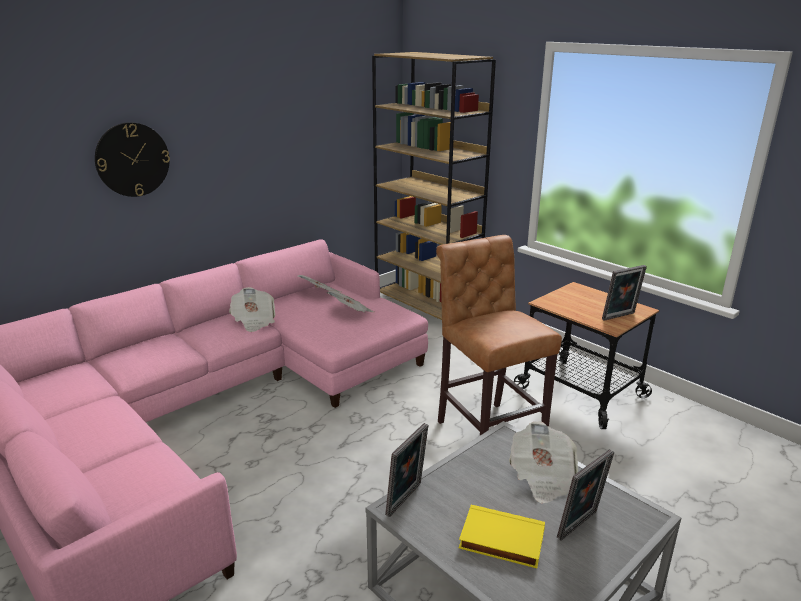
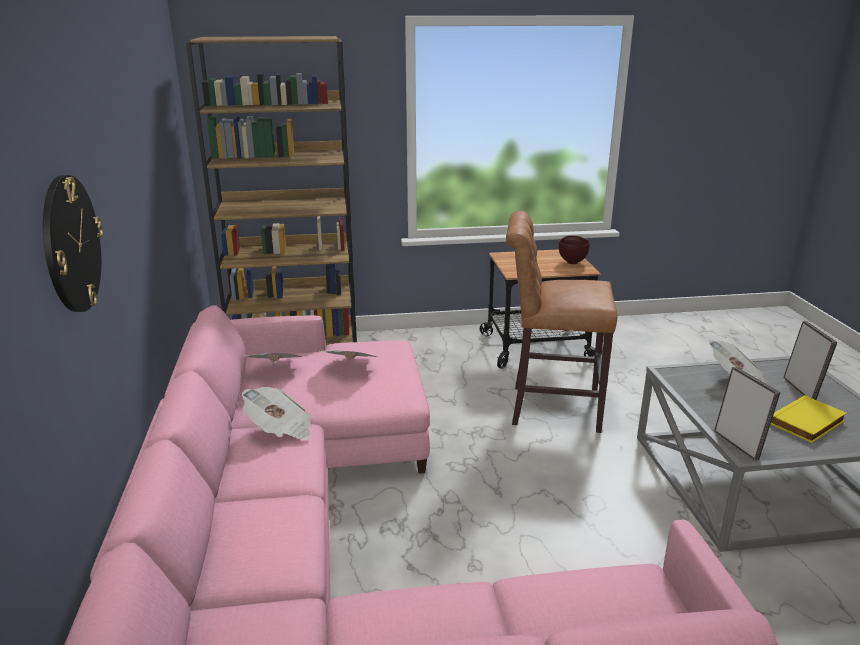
camera: 55 degrees left, 0 degrees up
picture frame [602,265,647,321] -> brown bowl [559,236,590,264]

